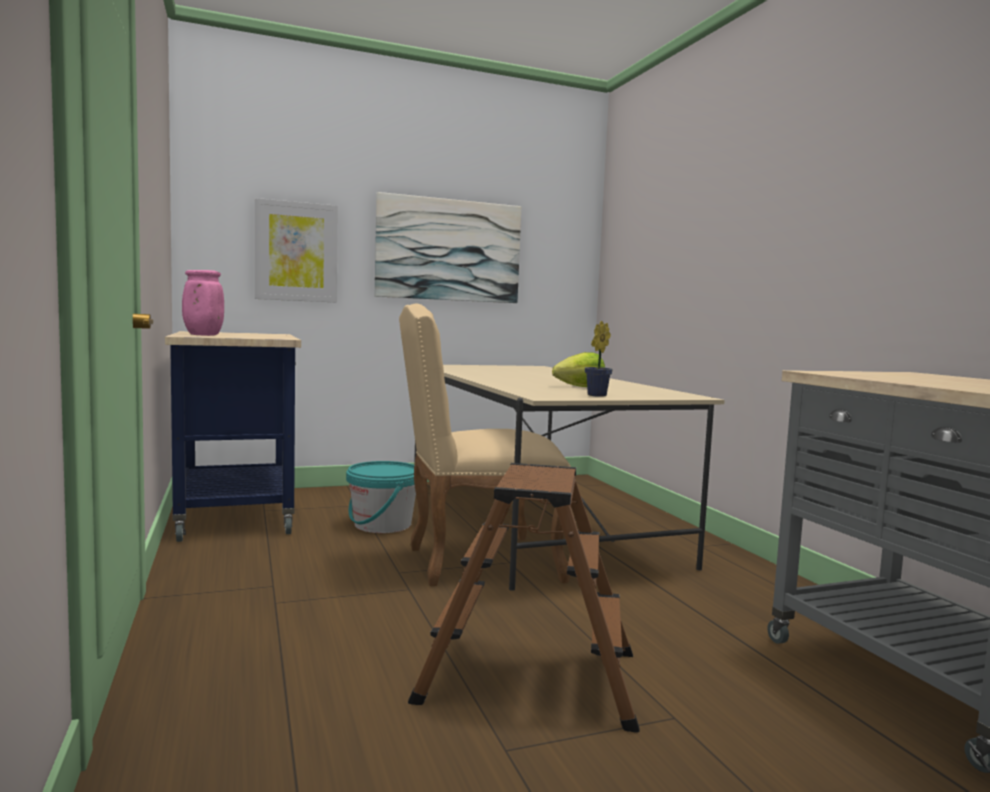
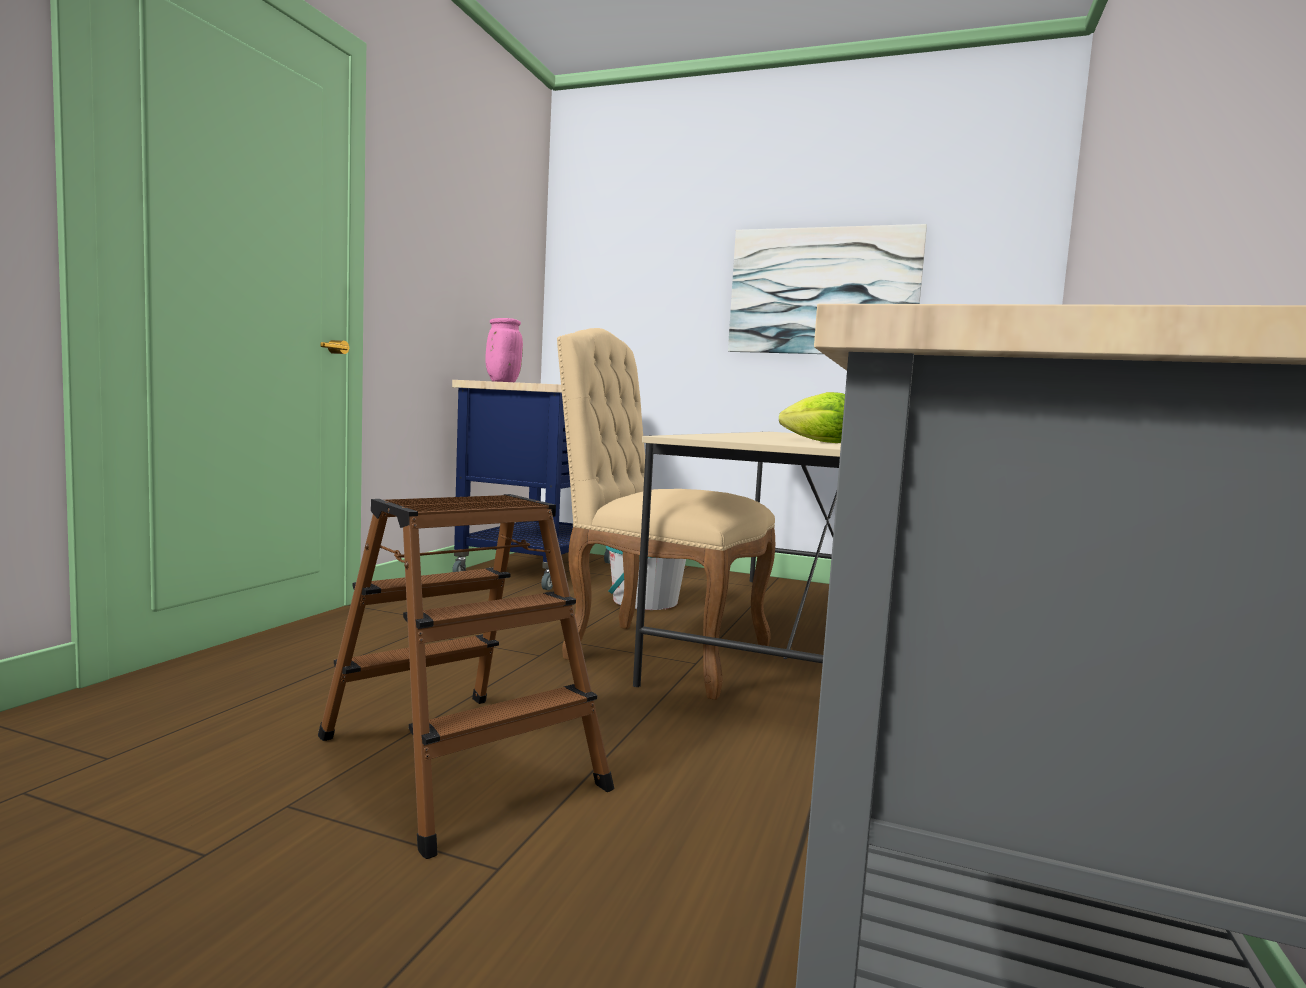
camera: 40 degrees right, 0 degrees up
picture [255,198,338,302] -> none
potted plant [585,321,613,397] -> none

